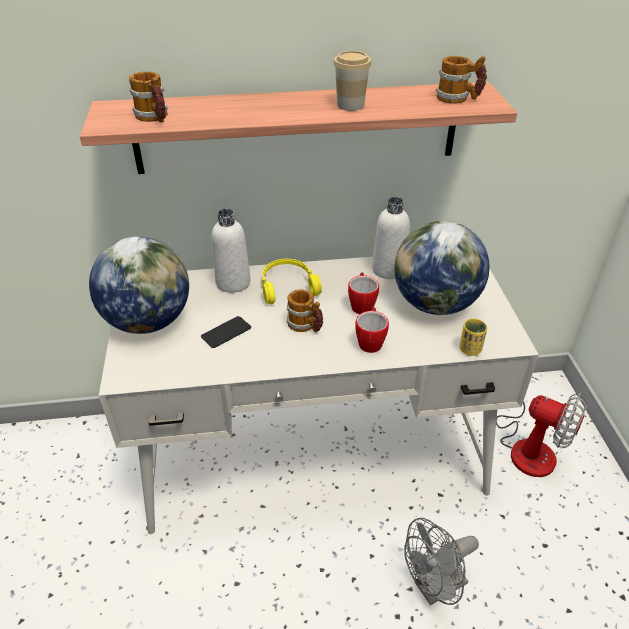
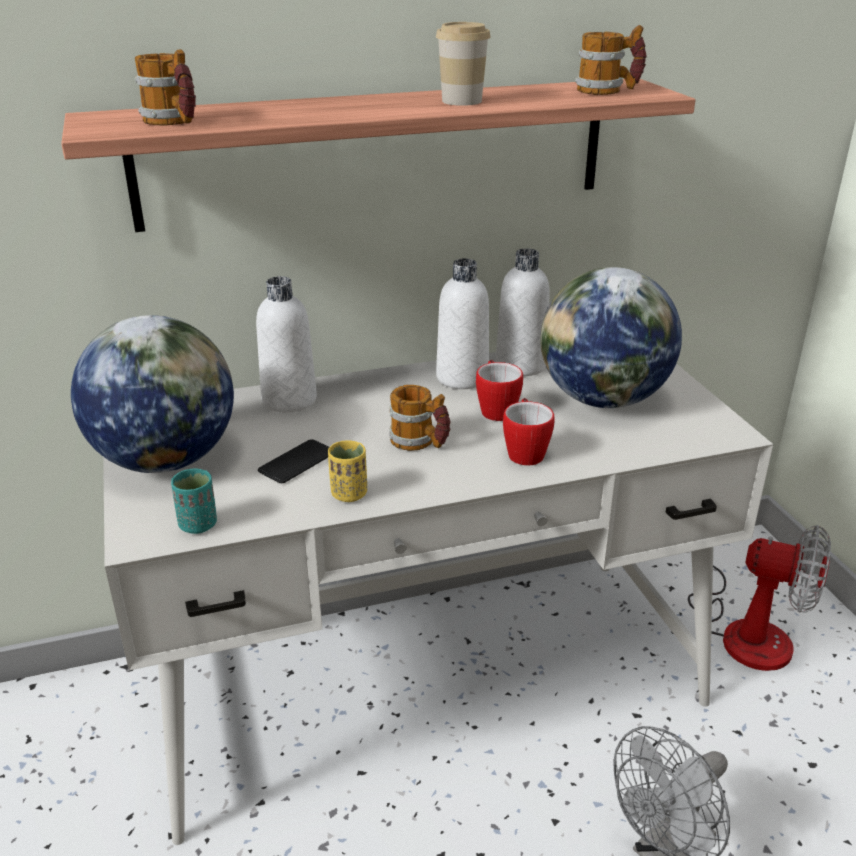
camera: 10 degrees left, 10 degrees down
yellow headphones [262,259,322,304] -> none
yellow cup [460,318,487,356] -> yellow cup moved to [328,440,367,502]
none -> turquoise cup [171,469,217,534]
none -> white bottle [436,258,489,389]

